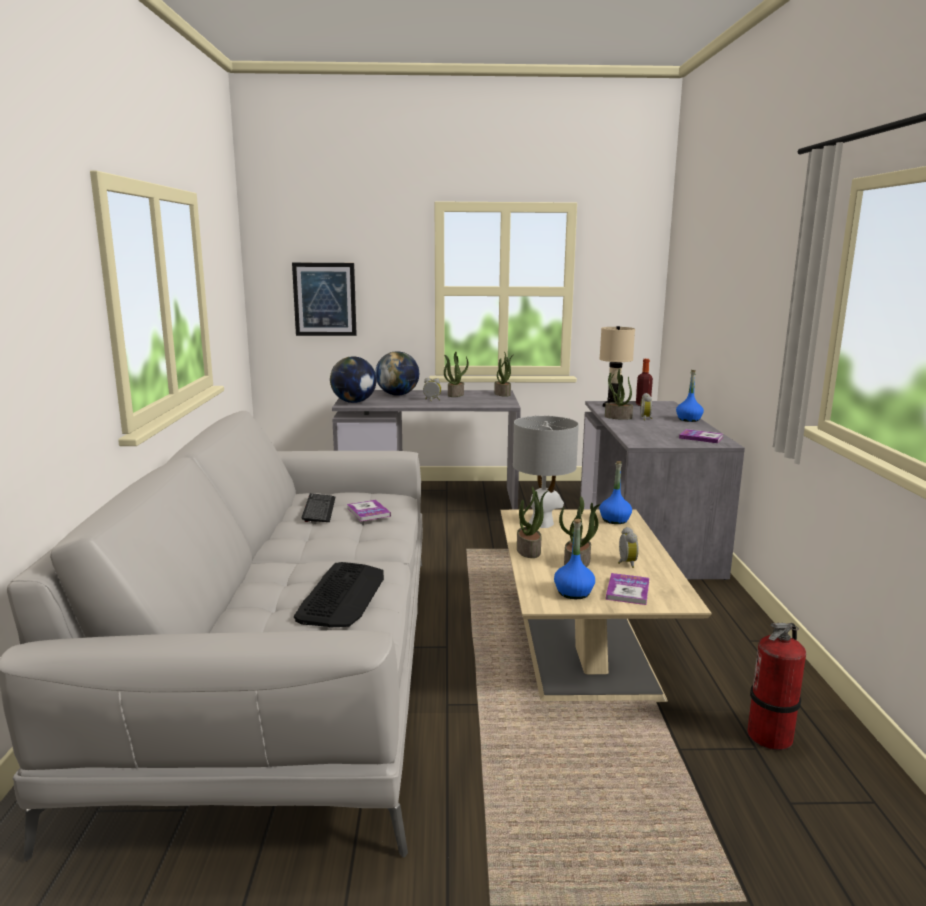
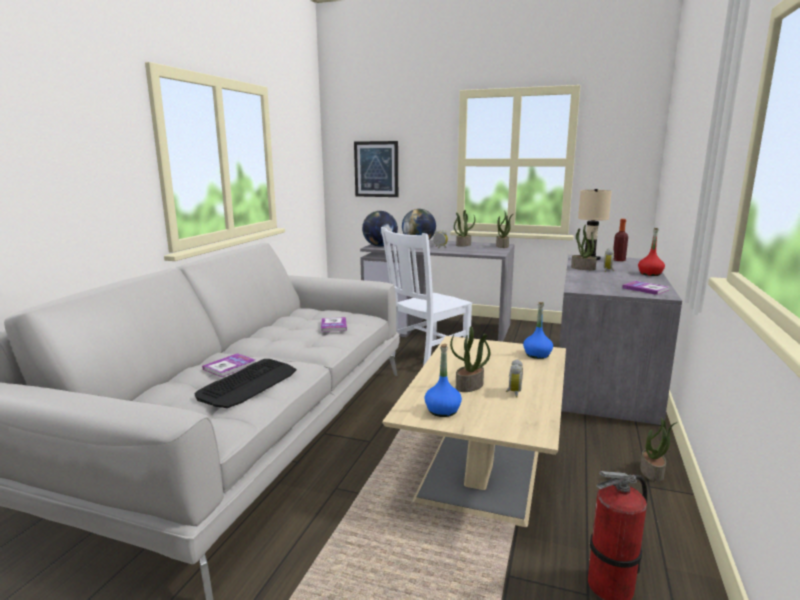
camera: 20 degrees right, 0 degrees up
keyboard [302,493,336,522] -> none
grey table lamp [513,416,579,528] -> none
potted plant [517,486,549,558] -> potted plant moved to [640,417,678,482]
book [606,573,649,605] -> book moved to [202,353,256,377]
blue bottle [676,370,704,422] -> red bottle [638,228,665,276]
none -> white chair [381,227,472,366]

